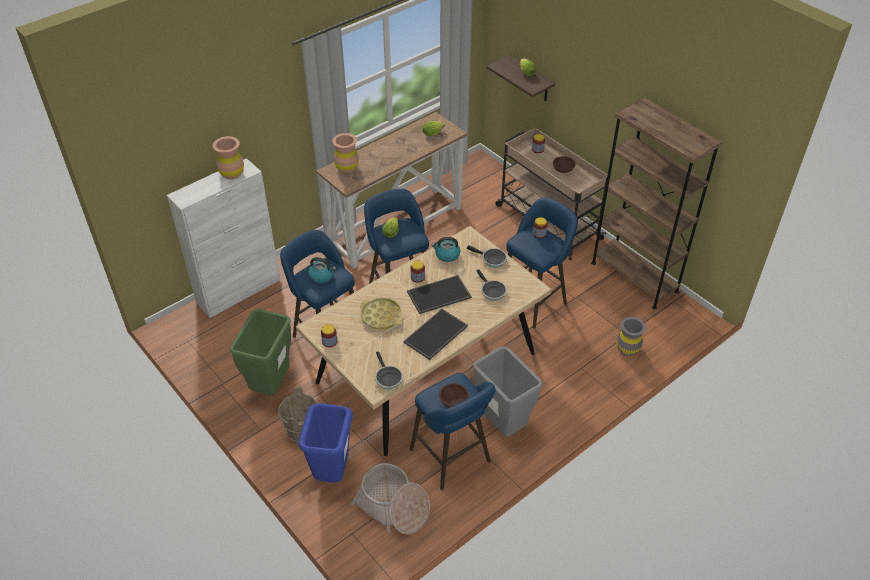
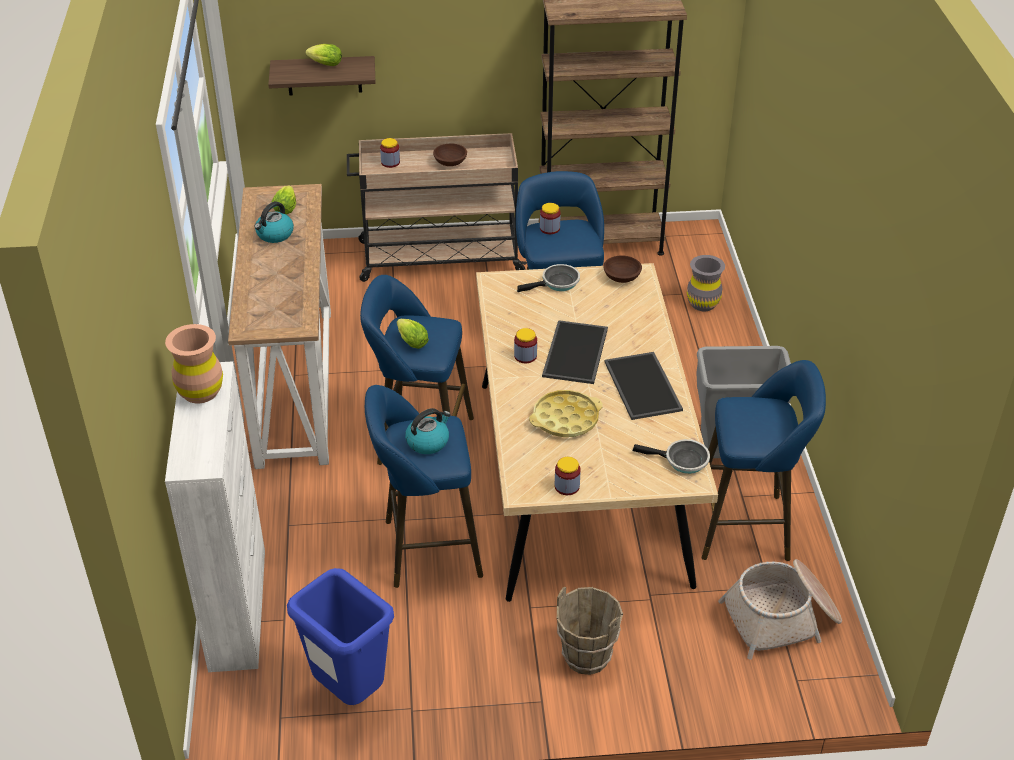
camera: 55 degrees left, 5 degrees down
green trash can [230,309,291,396] -> none
blue trash can [298,403,353,483] -> blue trash can moved to [287,568,394,705]
brown vase [332,133,359,173] -> none
kettle [432,237,460,262] -> kettle moved to [254,201,294,243]
brown bowl [439,383,468,408] -> brown bowl moved to [603,255,642,283]
frying pan [476,269,507,301] -> none

